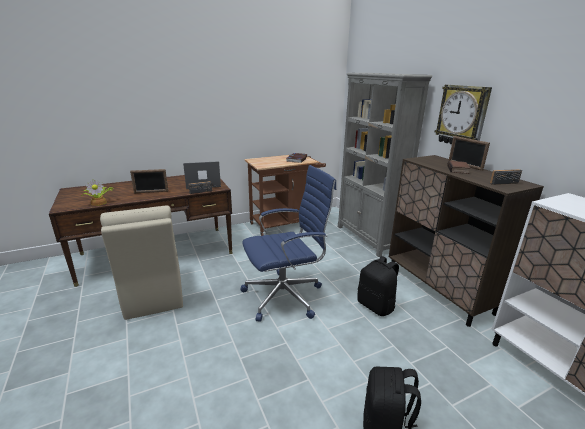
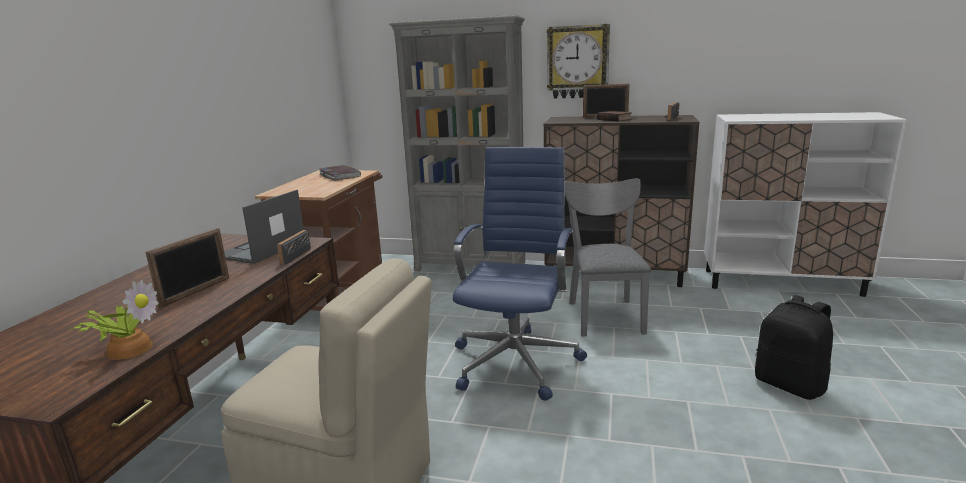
camera: 50 degrees left, 5 degrees down
black backpack [357,256,399,316] -> grey chair [565,178,651,337]

